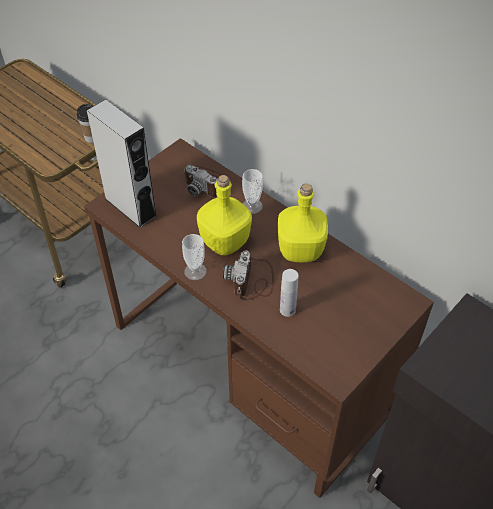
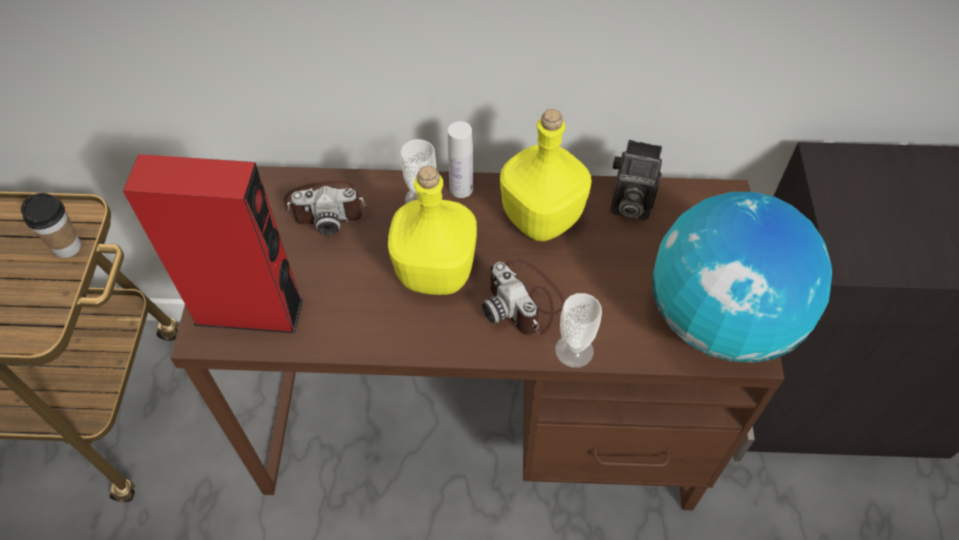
camera: 40 degrees left, 5 degrees up
grey speaker [87,100,157,228] -> red speaker [123,154,303,333]
cup [182,234,206,280] -> cup moved to [555,293,602,368]
white bottle [280,269,299,317] -> white bottle moved to [448,121,473,198]
none -> camera [610,140,662,220]
none -> globe [652,192,832,363]

